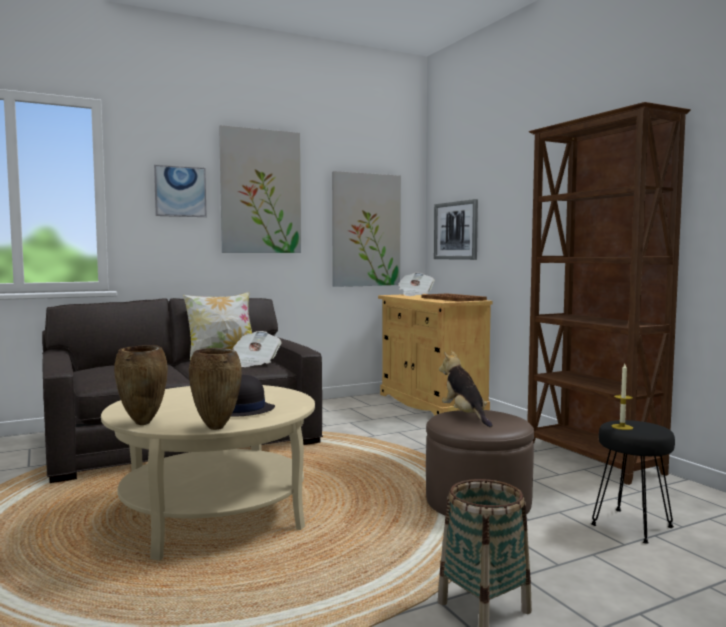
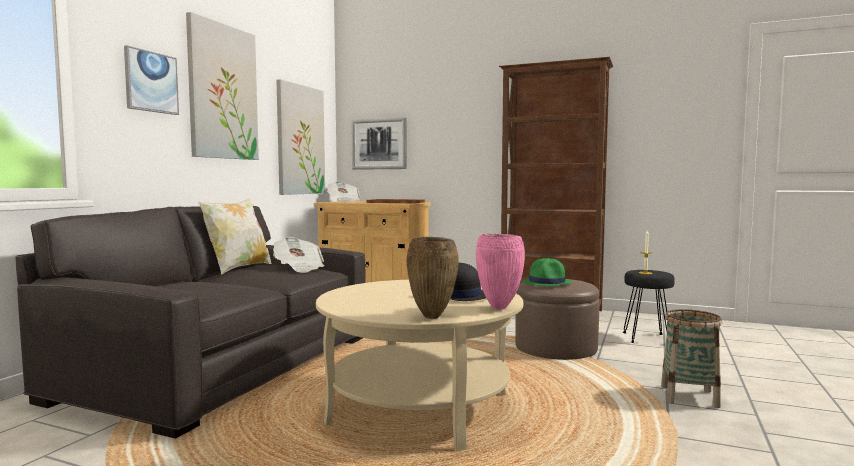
camera: 40 degrees left, 0 degrees up
brown vase [189,348,242,430] -> pink vase [476,234,525,310]
plush toy [439,351,492,427] -> green hat [522,258,573,286]

